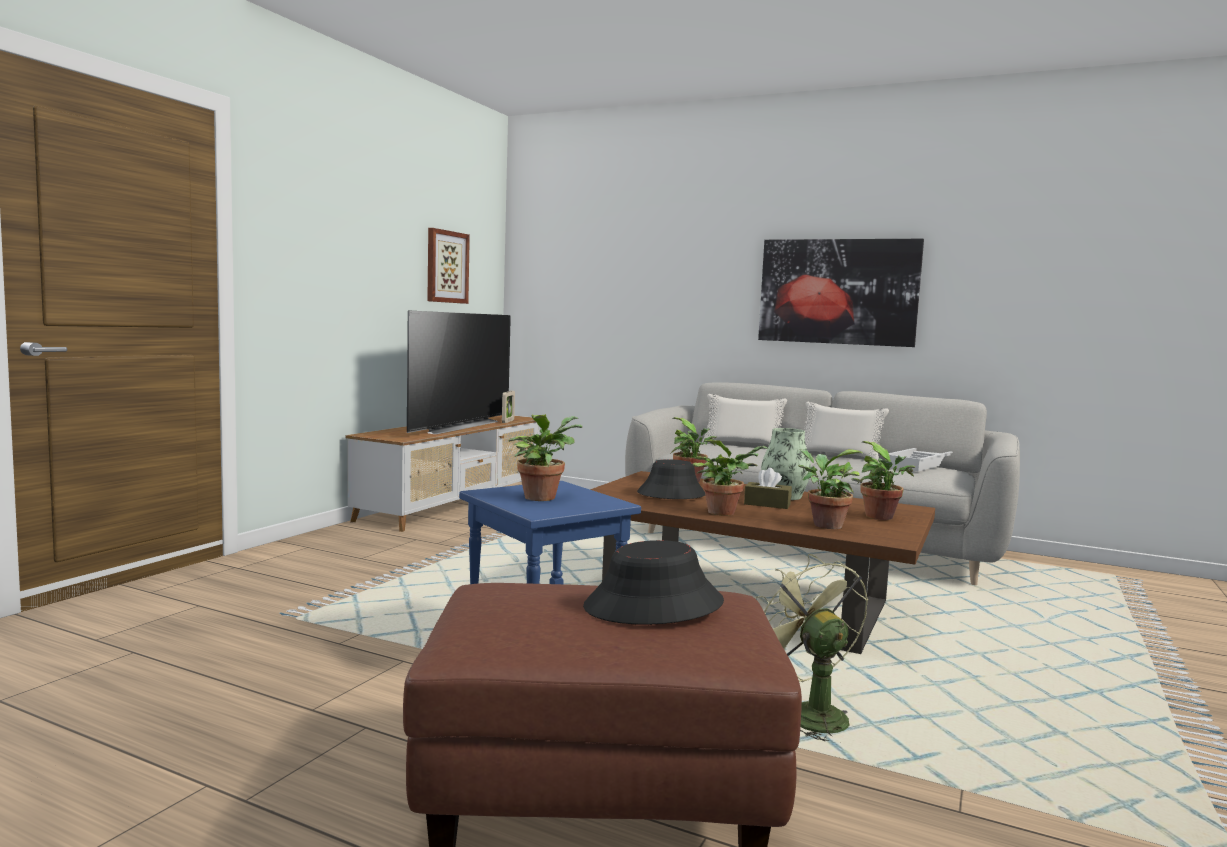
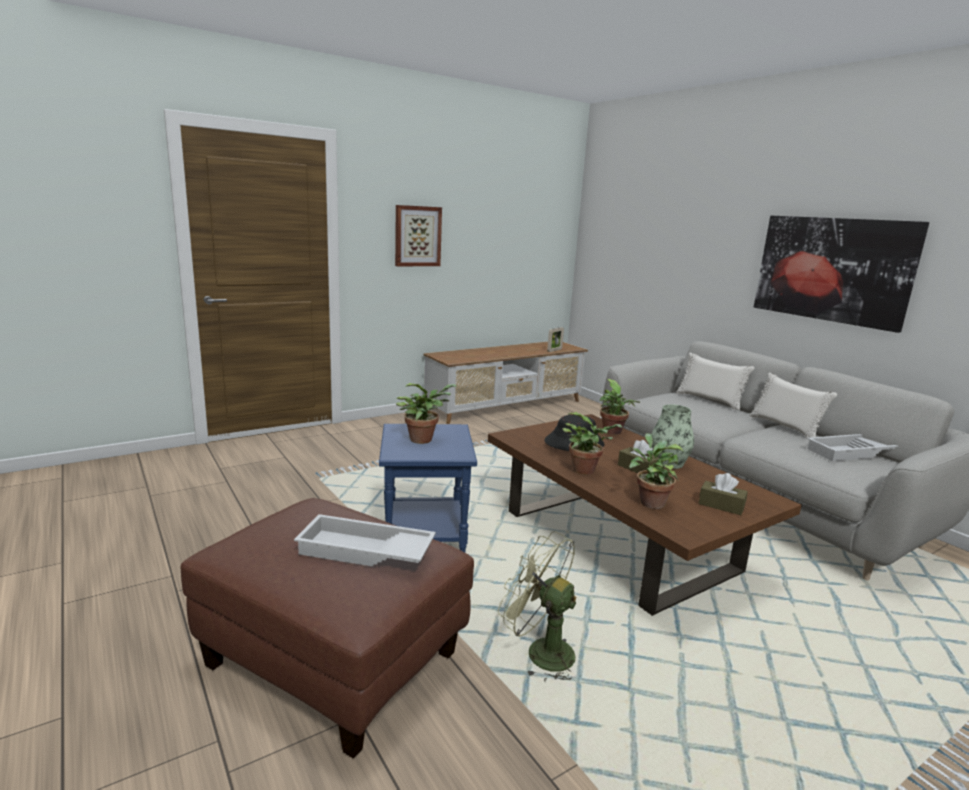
camera: 30 degrees right, 10 degrees up
television [407,311,511,434] -> none
picture [427,228,470,304] -> picture moved to [395,205,442,266]
black hat [583,540,724,625] -> white tray [294,514,436,567]
green fan [755,554,868,744] -> green fan turned 60 degrees counterclockwise [498,531,576,683]
potted plant [858,441,915,520] -> brown tissue box [698,473,748,515]

